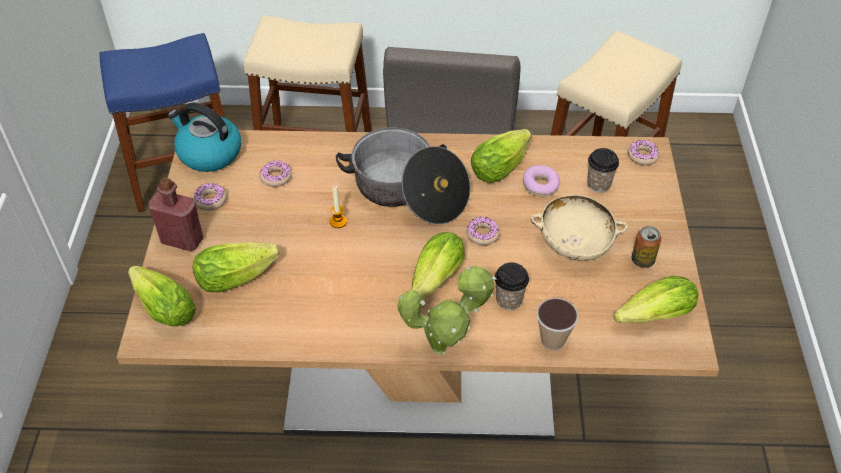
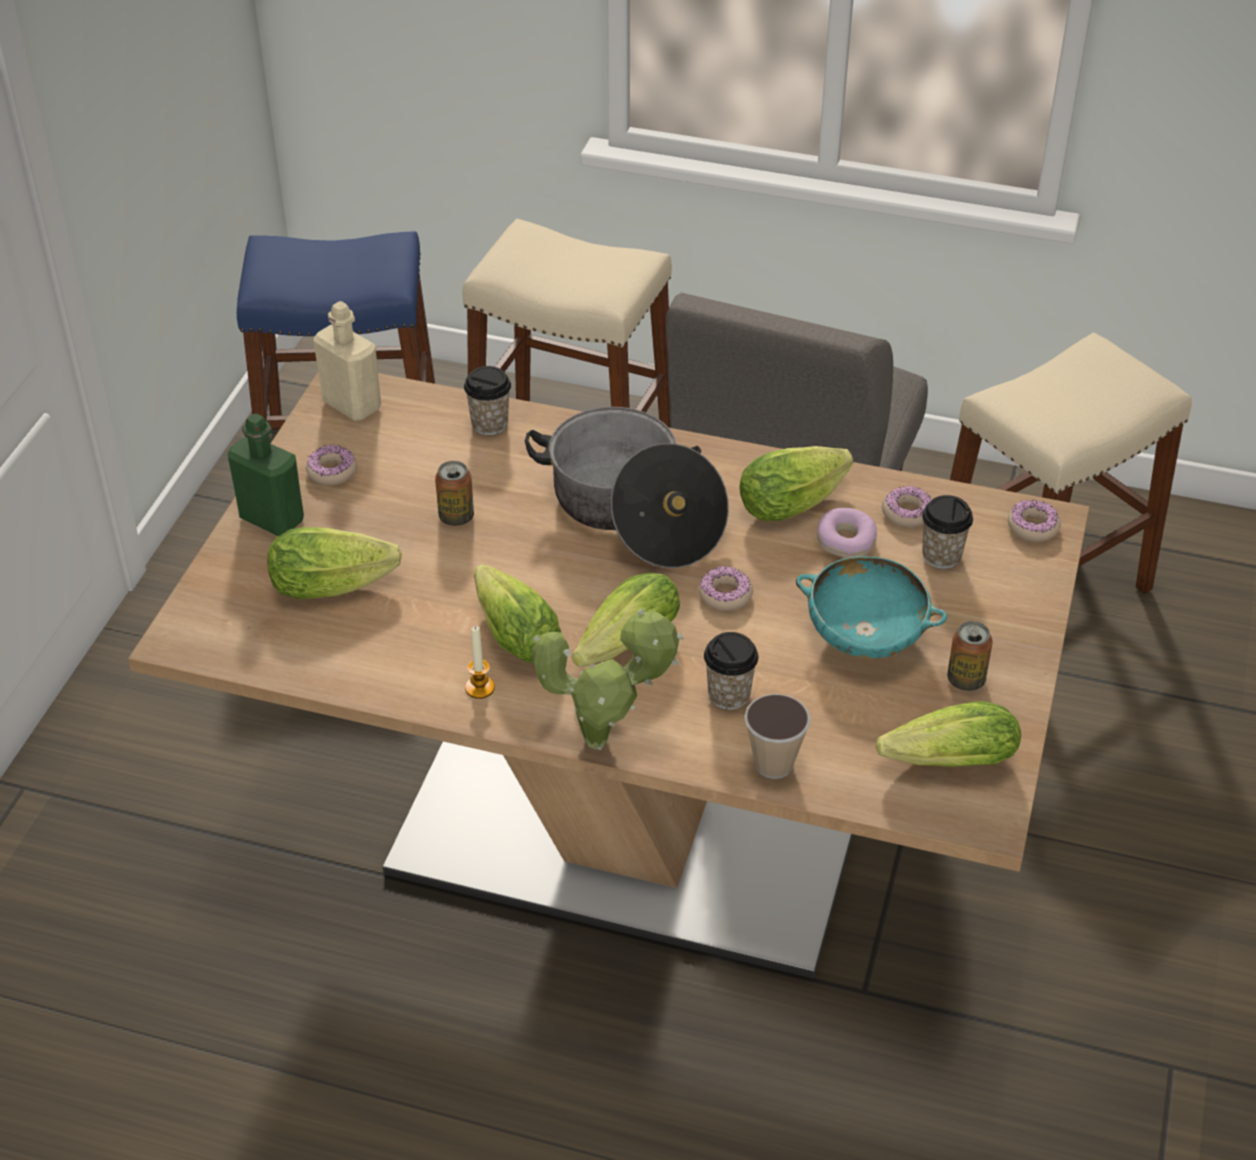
camera: 15 degrees right, 5 degrees down
lettuce [128,266,196,326] -> lettuce moved to [474,564,561,663]
red bottle [148,177,203,252] -> green bottle [228,414,304,536]
kettle [168,102,241,172] -> beige bottle [314,301,381,421]
donut [259,160,292,187] -> donut moved to [882,485,932,527]
candle [330,186,347,228] -> candle moved to [465,626,495,699]
beige bowl [530,195,628,261] -> turquoise bowl [796,556,947,659]
none -> can [435,461,474,526]
none -> cup [464,366,511,435]

